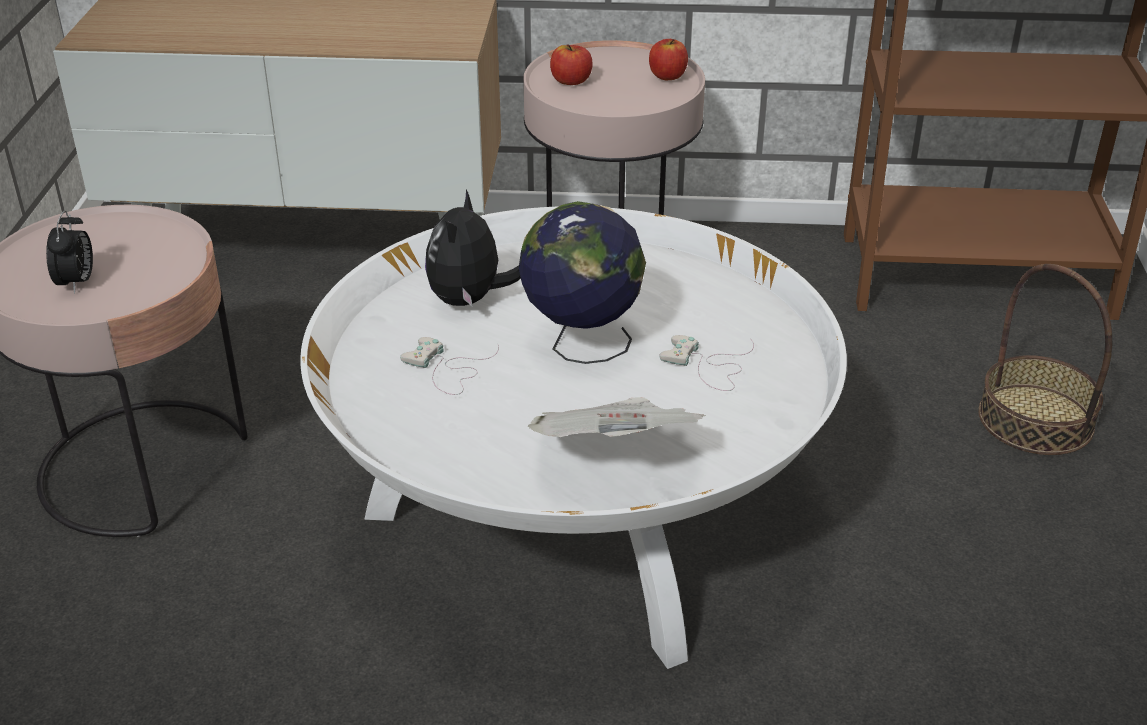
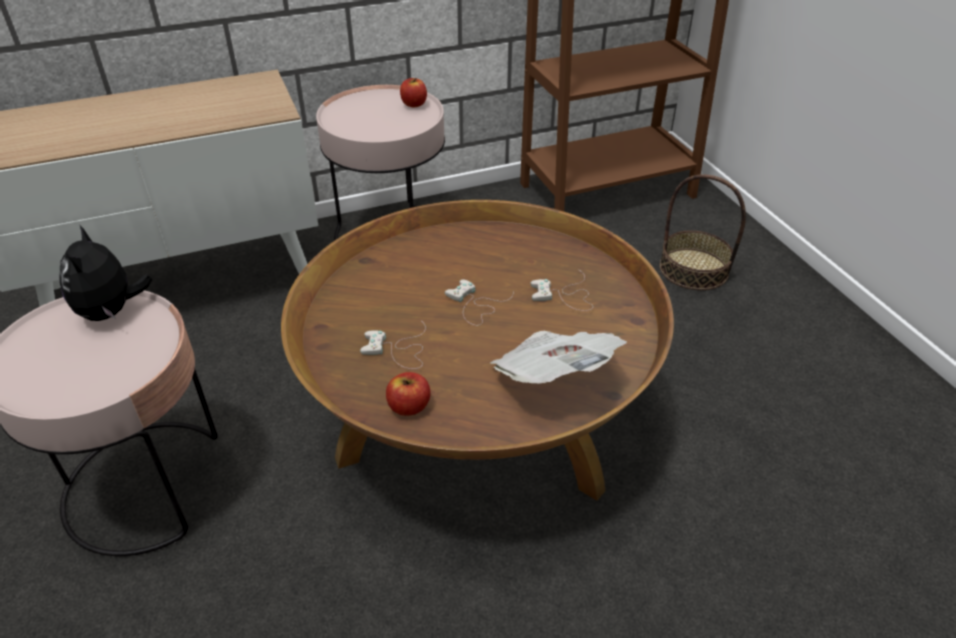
camera: 25 degrees left, 5 degrees up
alarm clock [46,210,93,294] -> none
white coffee table [300,207,847,669] -> brown coffee table [281,200,674,501]
plush toy [425,189,521,307] -> plush toy moved to [59,224,152,321]
globe [519,201,646,364] -> white game controller [445,280,513,326]
apple [550,44,593,85] -> apple moved to [386,372,431,416]

